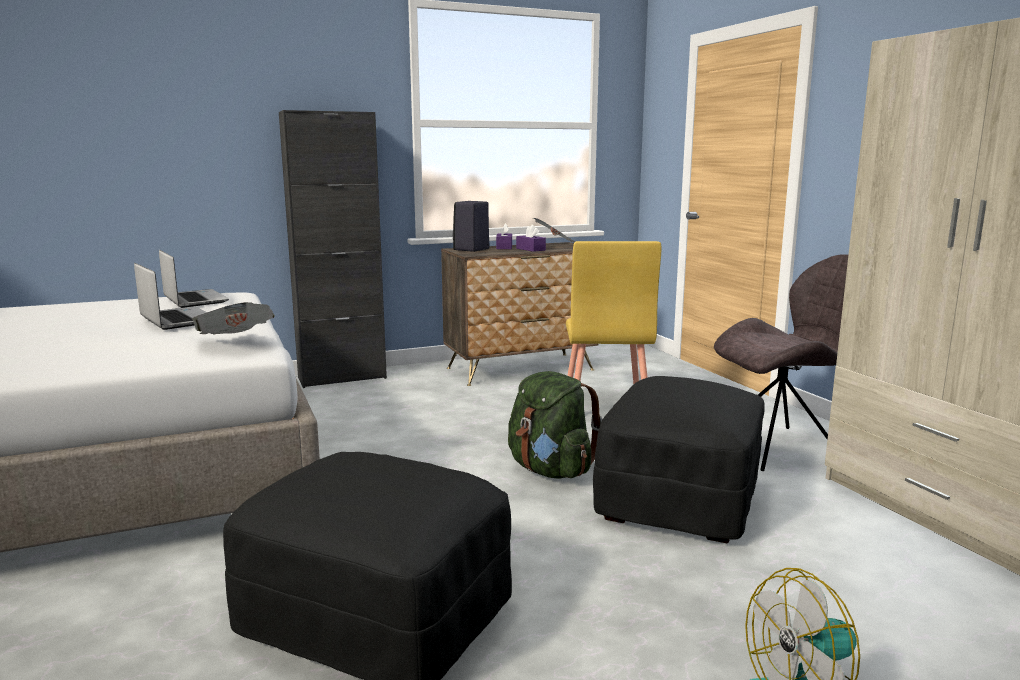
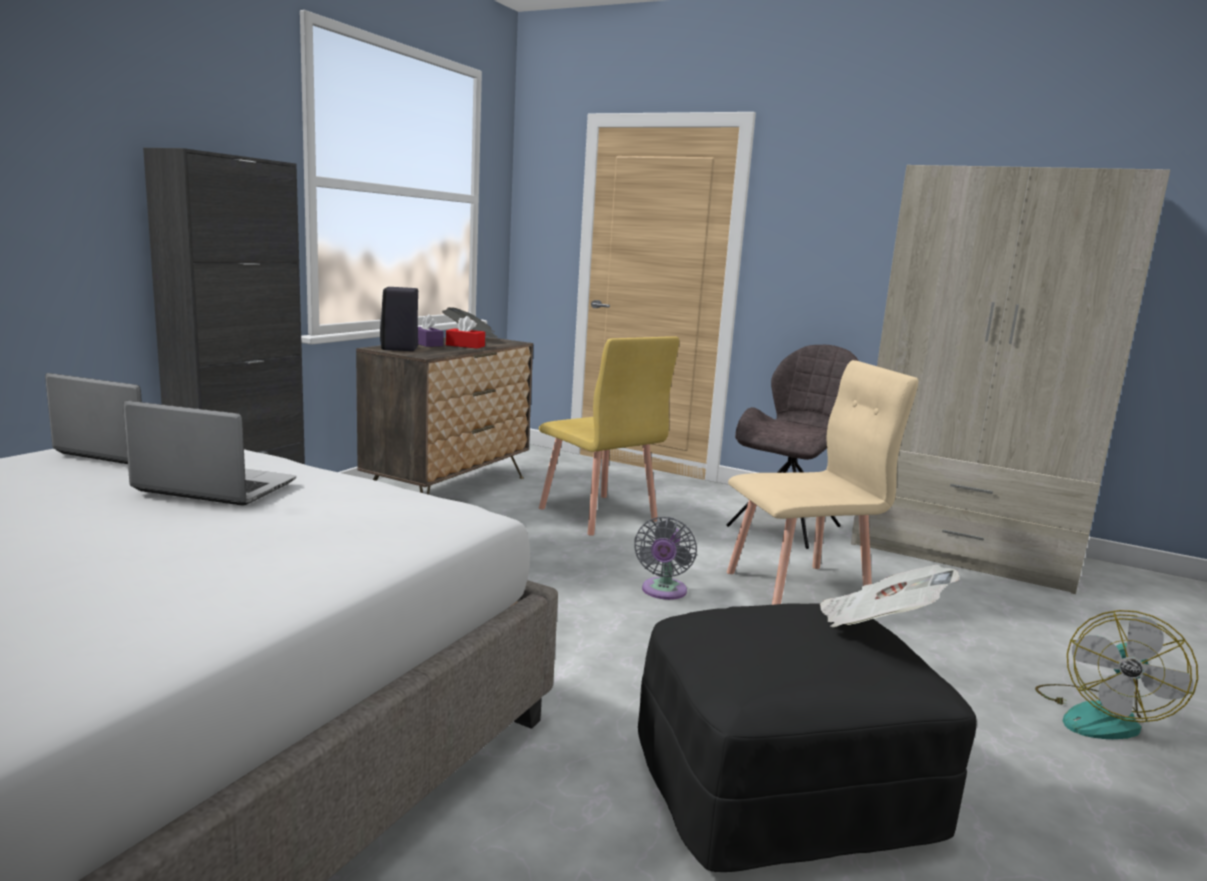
camera: 40 degrees left, 0 degrees up
newspaper [192,302,275,334] -> newspaper moved to [820,565,959,627]
green backpack [508,371,602,479] -> grey fan [634,517,697,600]
purple tissue box [516,225,546,252] -> red tissue box [446,316,485,349]
black ottoman [593,376,764,543] -> beige chair [727,360,918,605]

